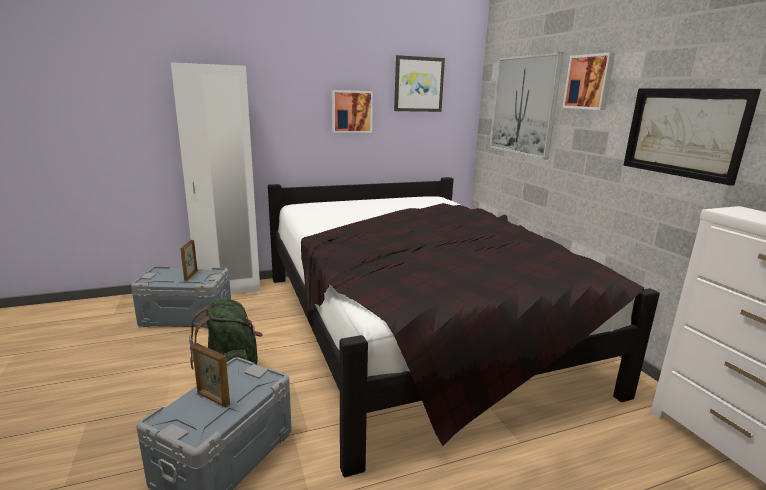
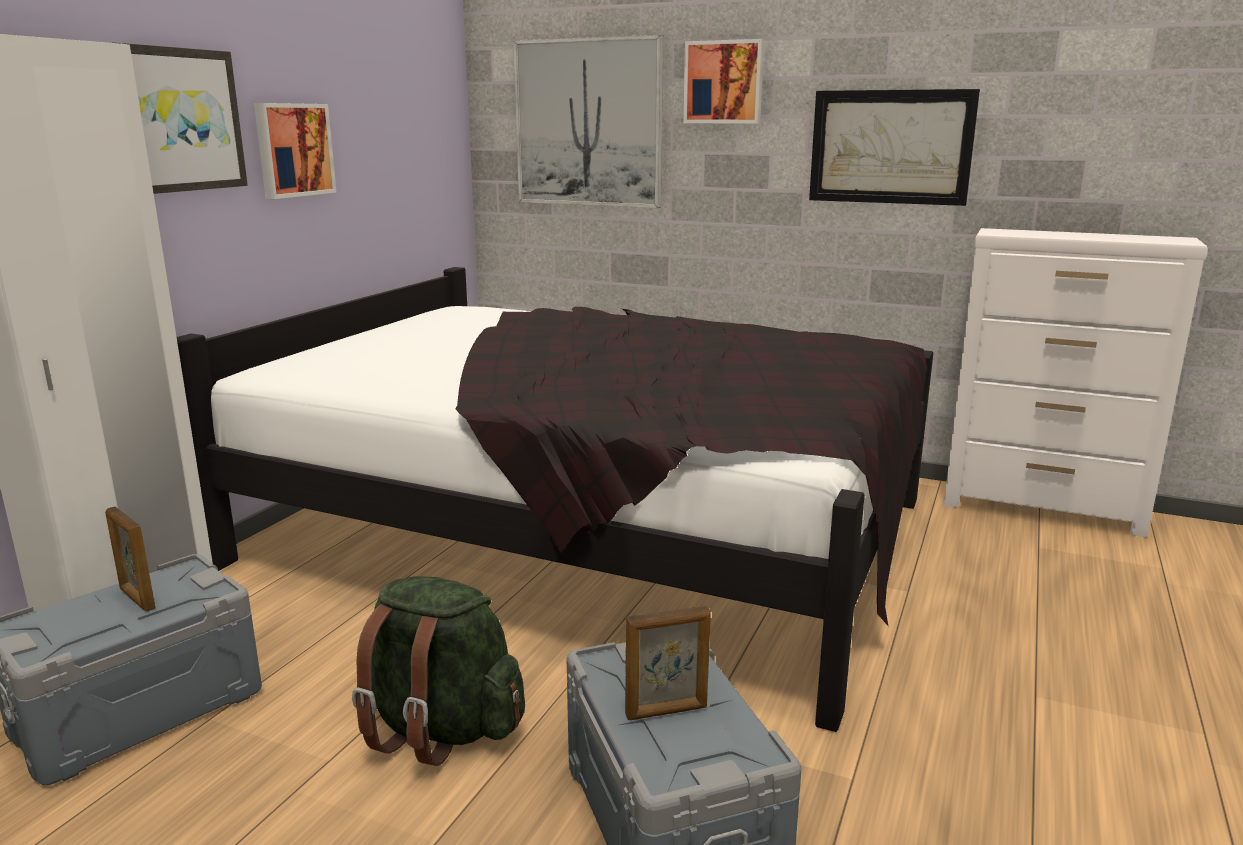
camera: 45 degrees left, 0 degrees up
picture [394,55,445,112] -> picture moved to [113,42,248,194]

